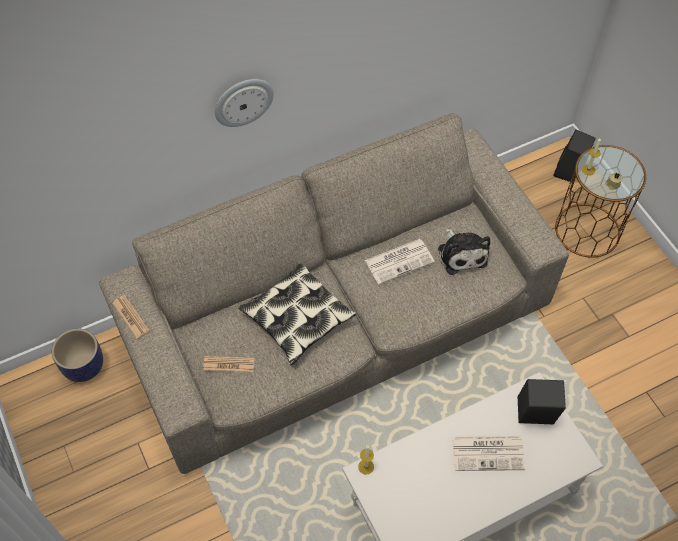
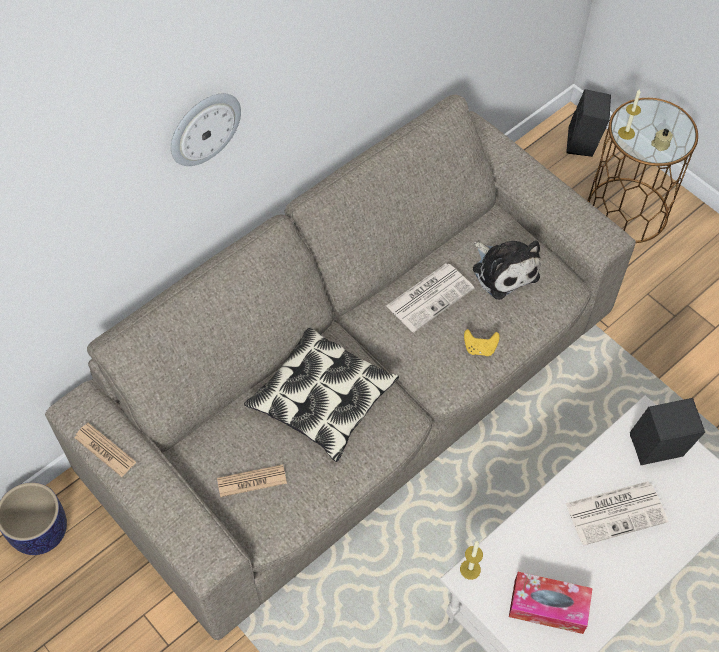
camera: 15 degrees left, 0 degrees up
none -> yellow game controller [464,329,500,356]
none -> tissue box [509,572,592,634]

